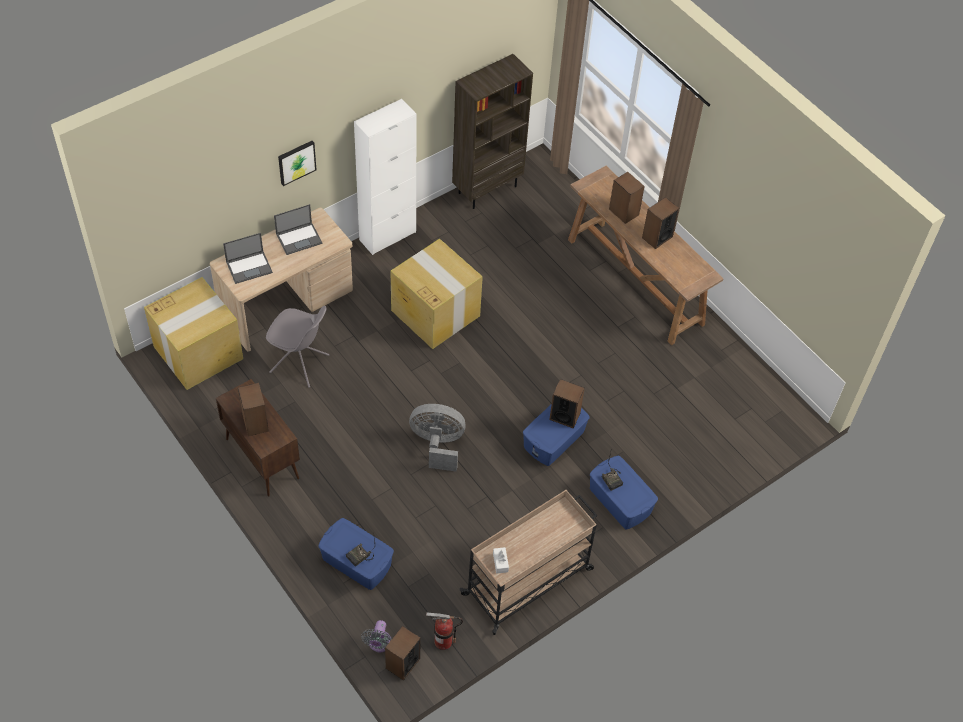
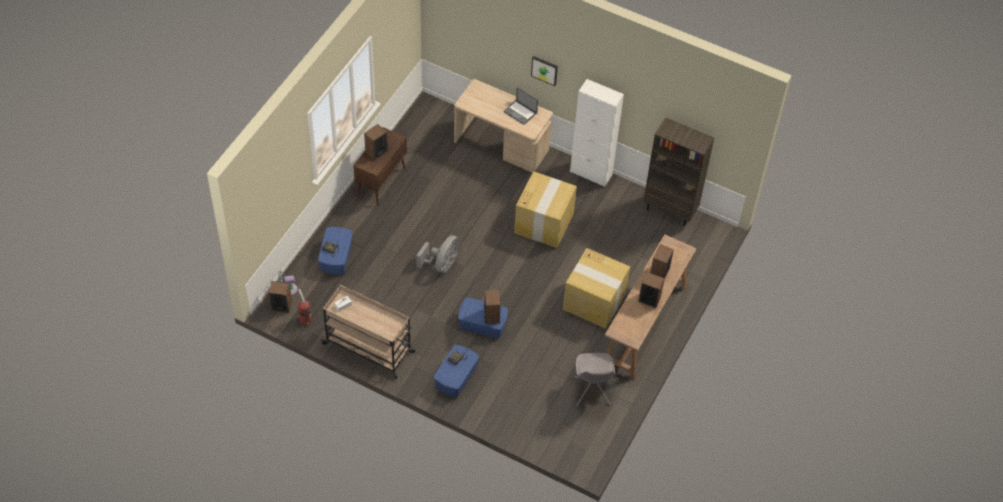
camera: 65 degrees right, 0 degrees up
cardboard box [144,277,243,390] -> cardboard box moved to [563,248,630,329]
laptop [223,233,273,284] -> none
grey chair [266,306,329,388] -> grey chair moved to [574,353,615,406]
grey fan [409,404,465,472] -> grey fan turned 45 degrees clockwise [416,235,459,273]

